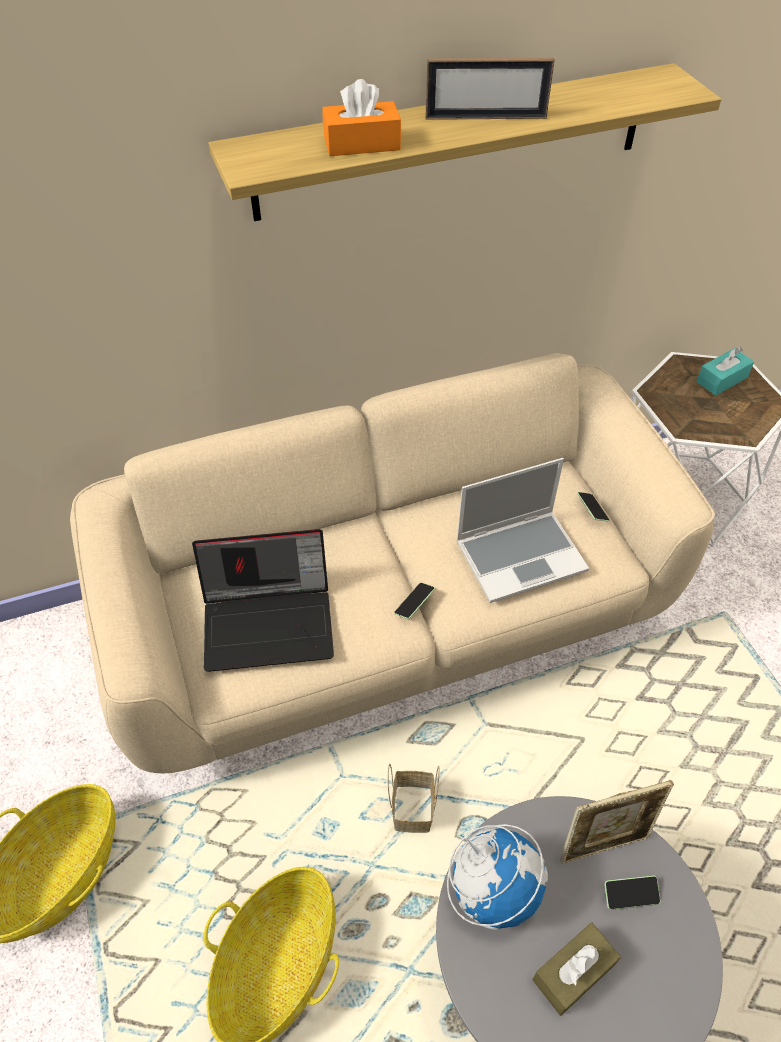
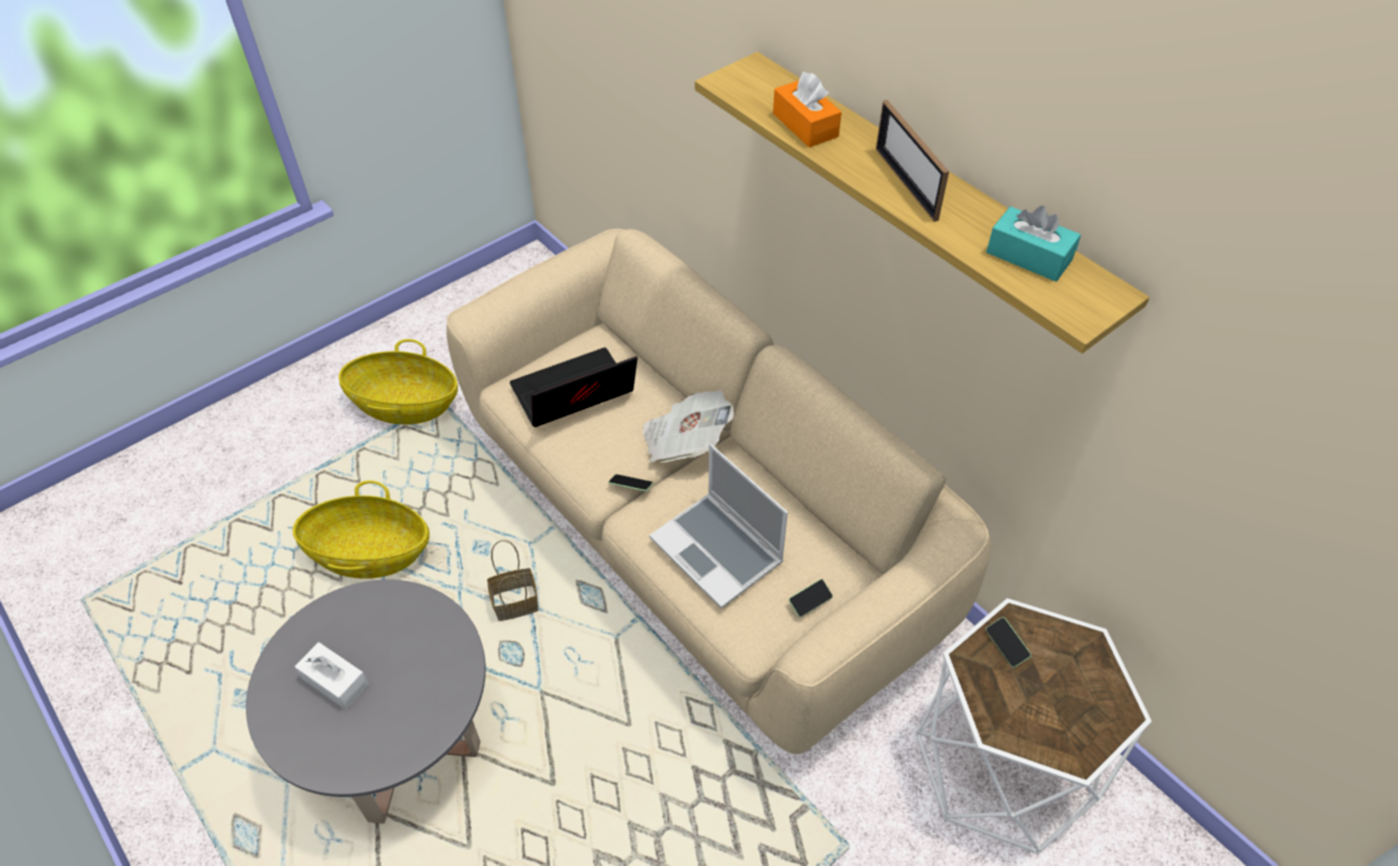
camera: 70 degrees right, 0 degrees up
laptop [192,529,334,672] -> laptop turned 90 degrees clockwise [510,347,638,427]
globe [447,824,548,930] -> none
brown tissue box [533,922,621,1016] -> white tissue box [295,642,369,709]
picture frame [560,780,674,864] -> none
phone [605,875,661,910] -> phone moved to [985,617,1031,668]
turquoise tissue box [696,347,754,396] -> turquoise tissue box moved to [986,206,1081,282]
none -> newspaper [642,390,734,463]

